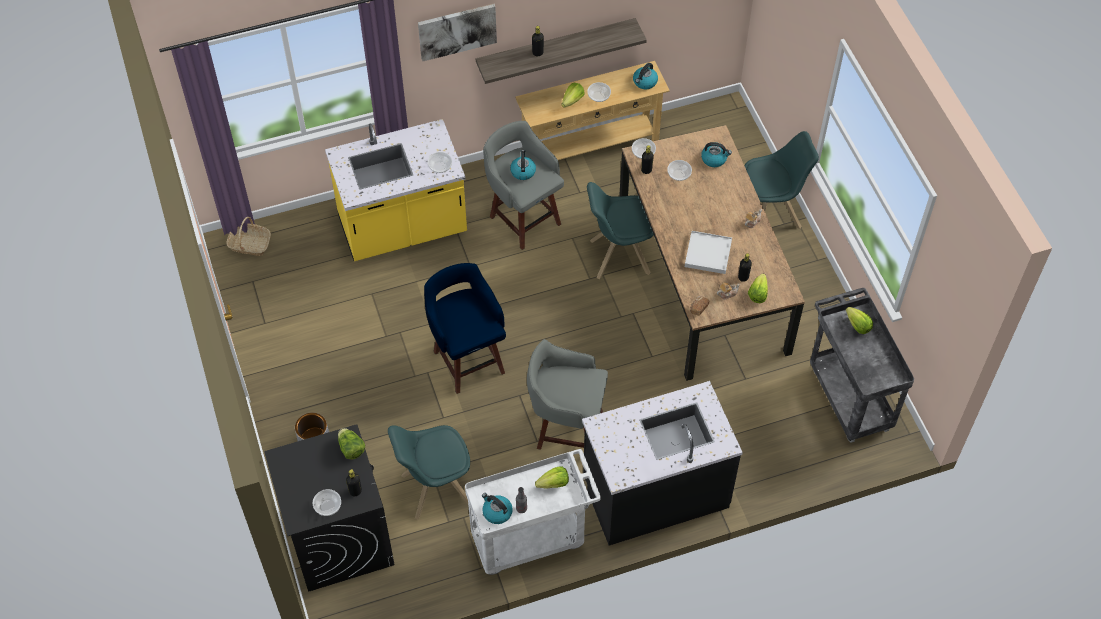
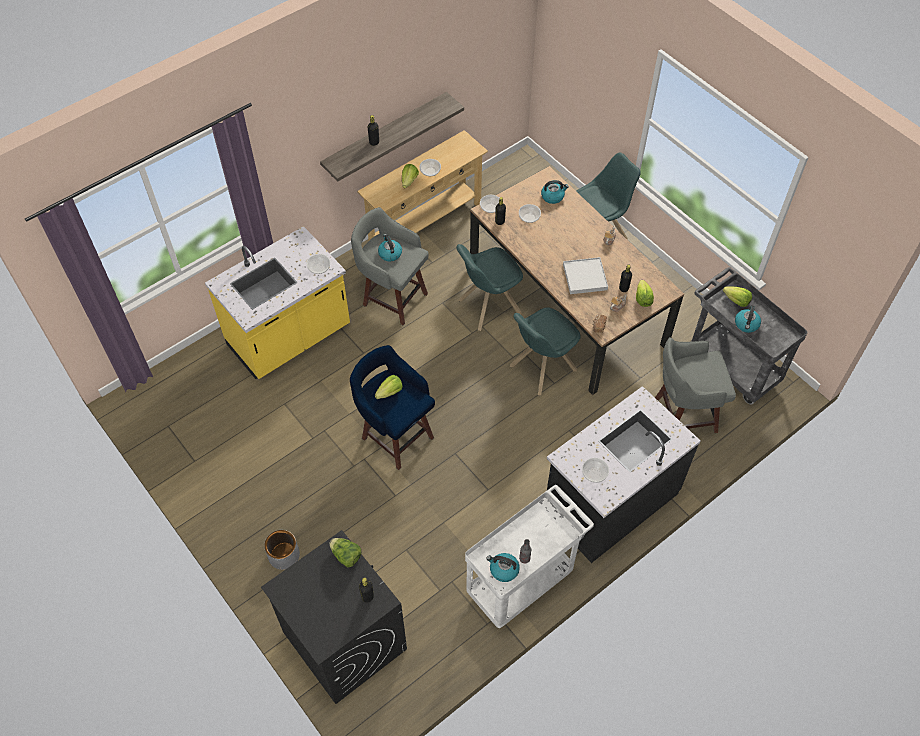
camera: 20 degrees left, 0 degrees up
basket [226,217,271,256] -> none
bowl [313,489,341,516] -> bowl moved to [582,458,609,483]
turquoise chair [388,425,470,520] -> turquoise chair moved to [510,307,581,395]
picture [418,4,497,61] -> none
grey stool [527,339,608,450] -> grey stool moved to [655,337,736,433]
lettuce [535,466,569,489] -> lettuce moved to [375,375,403,399]
kettle [633,63,658,89] -> kettle moved to [735,305,761,333]

